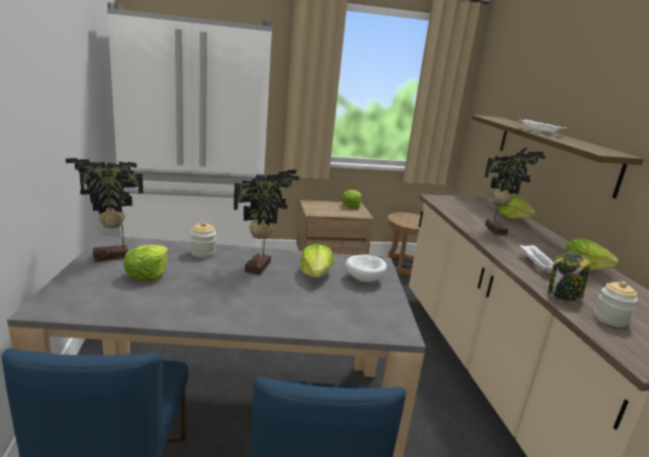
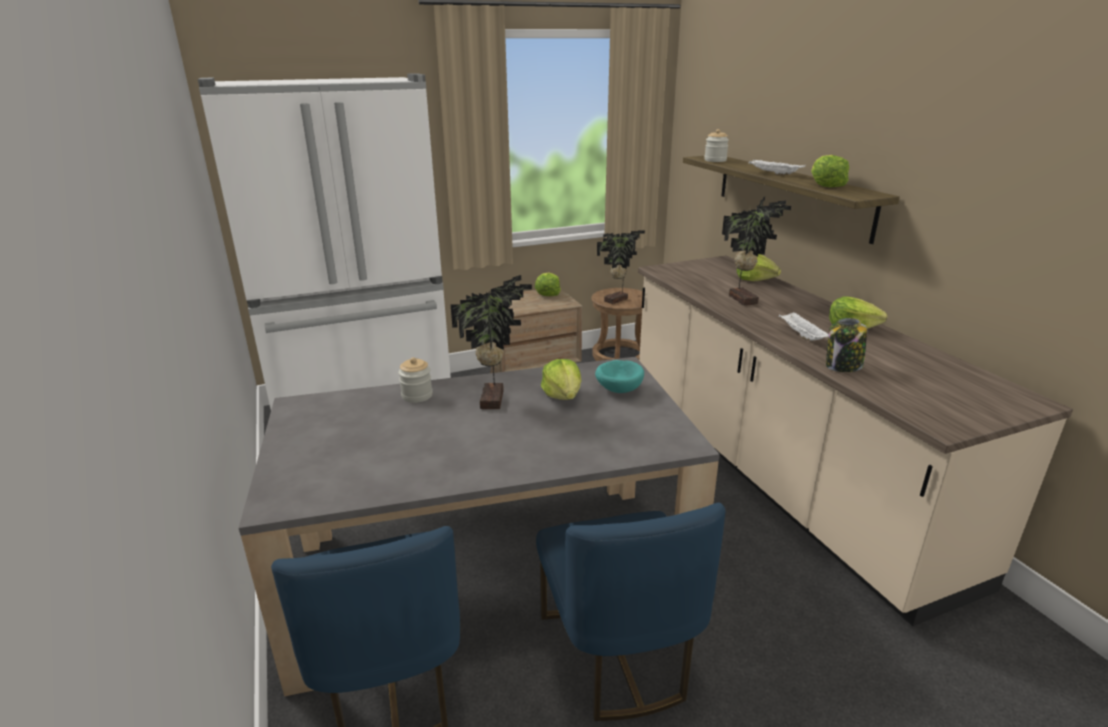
camera: 10 degrees left, 5 degrees up
potted plant [65,158,143,261] -> potted plant moved to [597,230,645,304]
lettuce [123,245,169,281] -> lettuce moved to [811,155,849,187]
white bowl [346,255,387,282] -> turquoise bowl [595,360,644,393]
jar [594,281,638,327] -> jar moved to [704,129,729,162]

